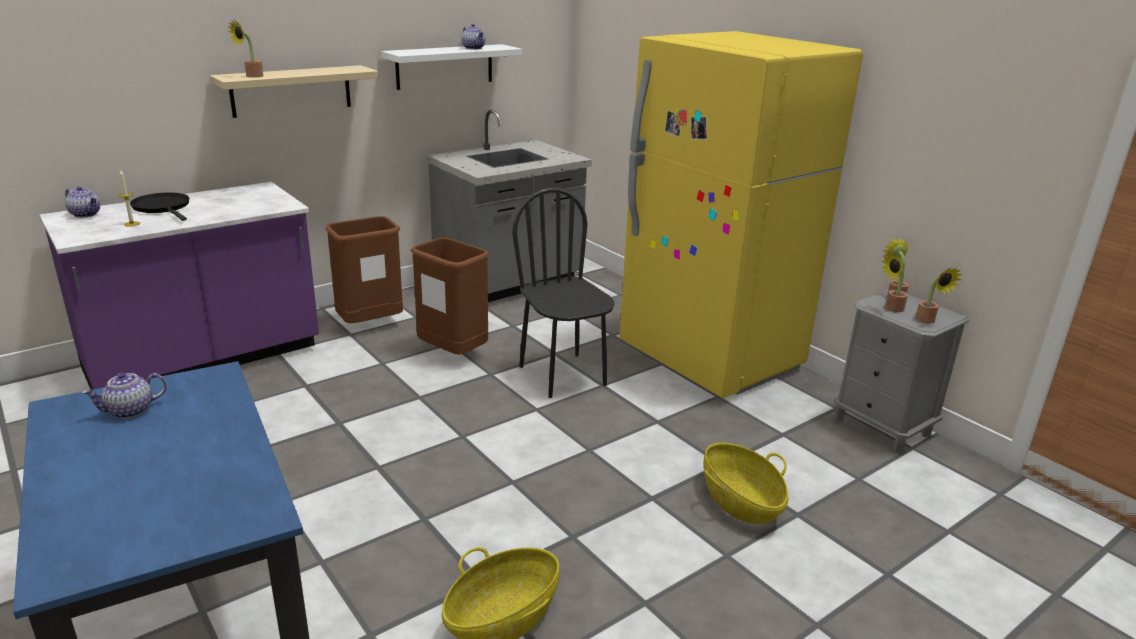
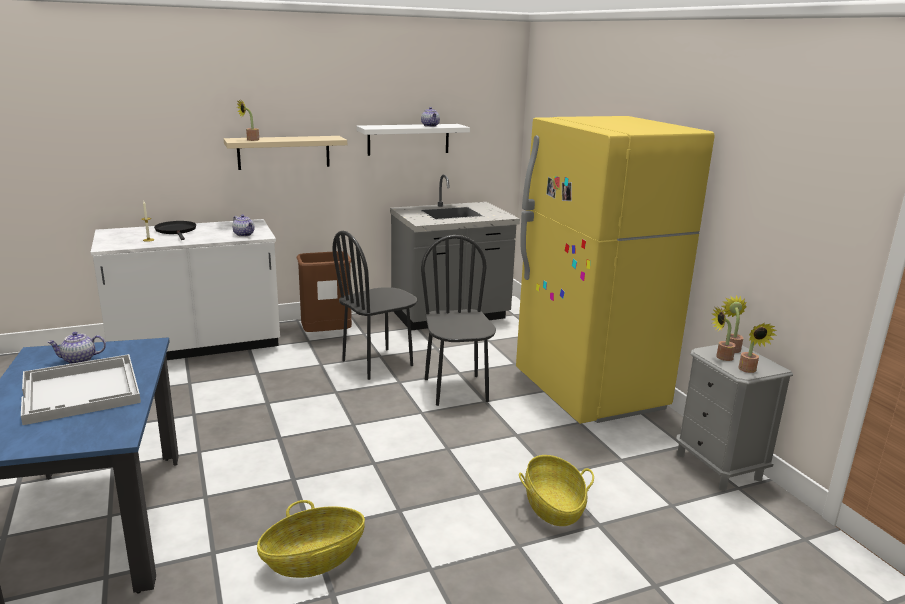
camera: 15 degrees right, 5 degrees down
purple counter [39,182,319,390] -> white counter [91,219,280,360]
teapot [65,186,100,218] -> teapot moved to [232,214,255,237]
brown trash can [410,237,489,355] -> black chair [332,231,418,380]
none -> white tray [21,354,141,425]

